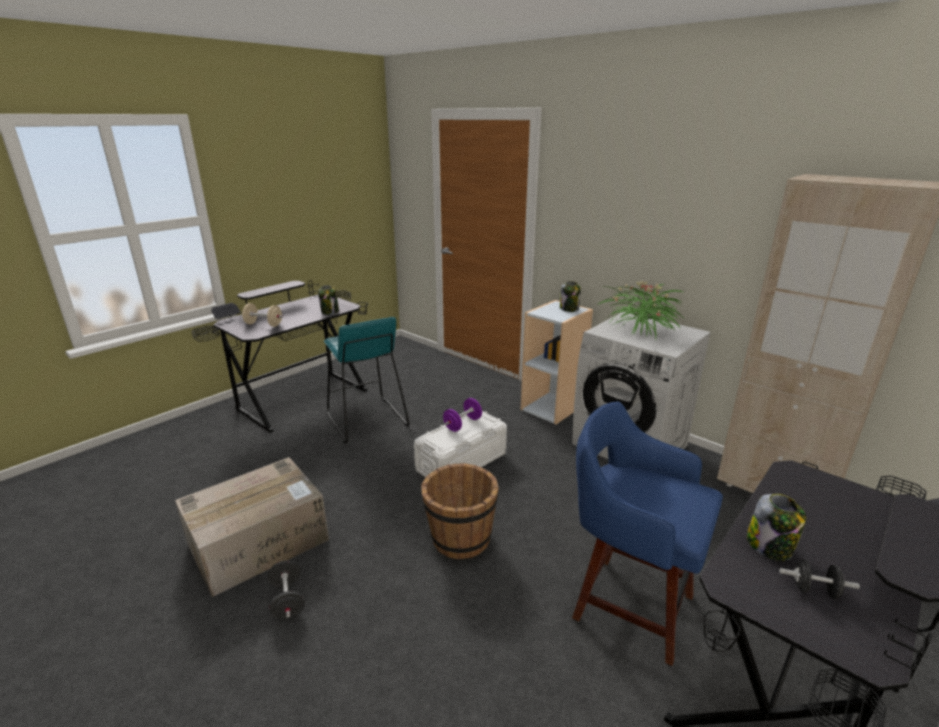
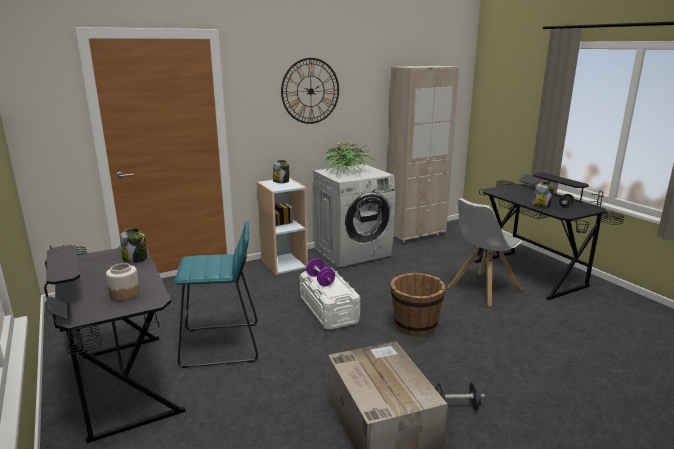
camera: 70 degrees left, 5 degrees down
beige dumbbell [242,303,283,327] -> jar [106,263,140,301]
blue stool [572,402,723,666] -> chair [448,198,522,307]
none -> wall clock [281,58,339,124]

